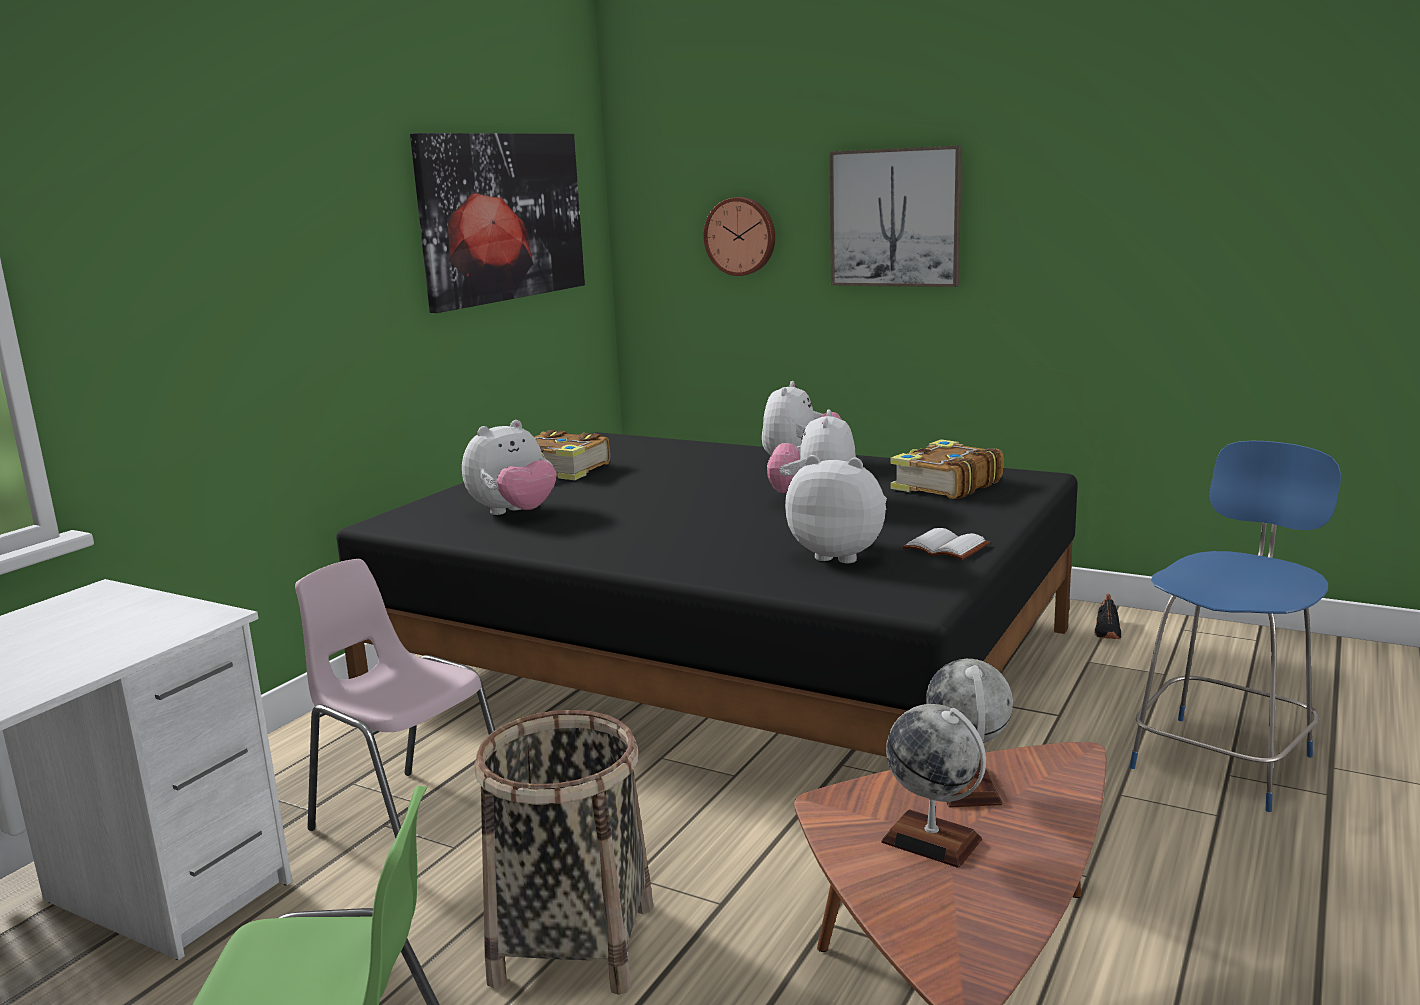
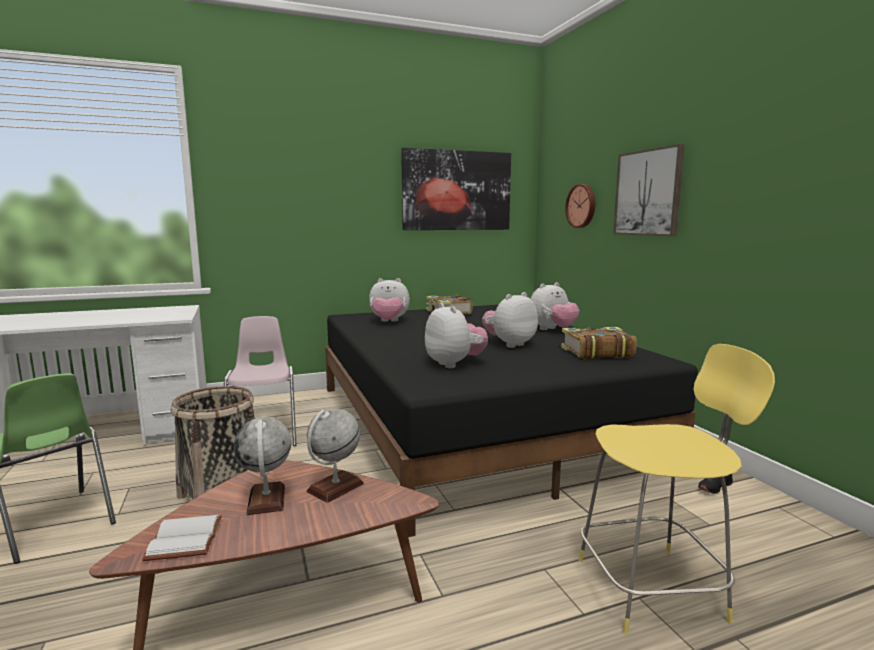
camera: 40 degrees right, 5 degrees down
white book [902,528,990,560] -> white book moved to [142,515,222,561]
blue stool [1130,441,1341,812] -> yellow stool [579,344,775,634]

